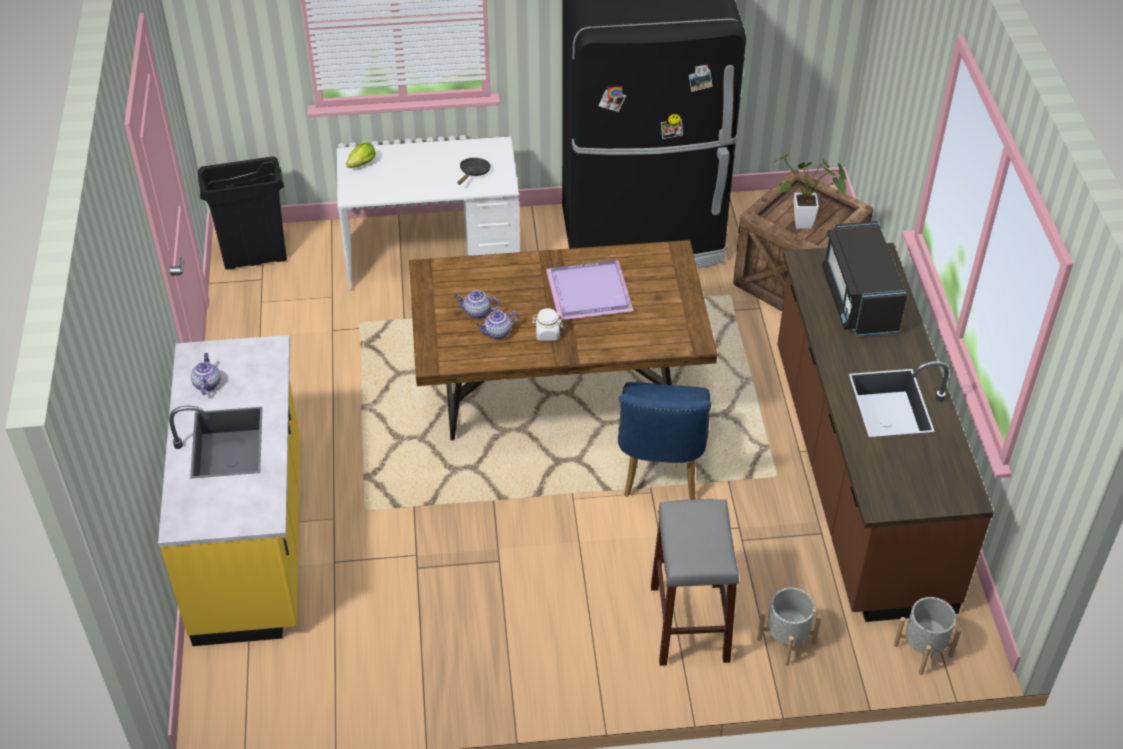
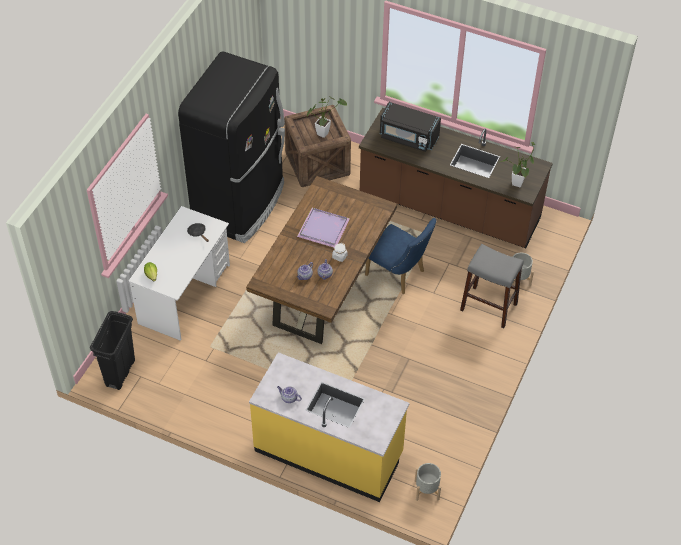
camera: 60 degrees left, 5 degrees up
grey planter [893,597,961,675] -> grey planter moved to [415,463,441,501]
none -> potted plant [500,142,536,187]

